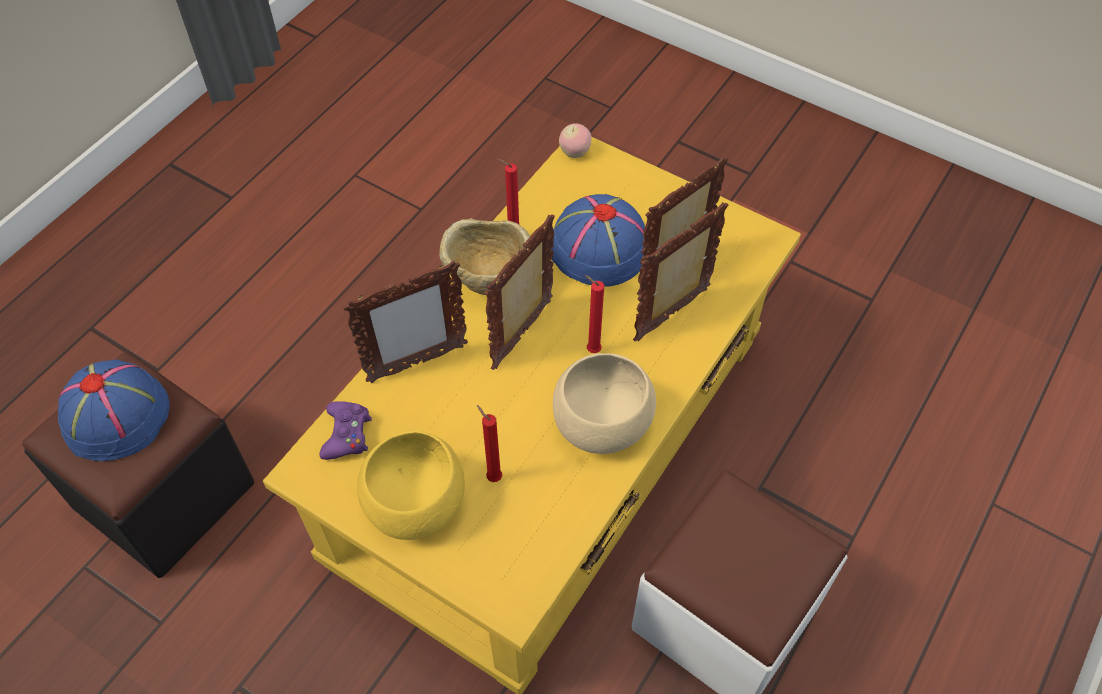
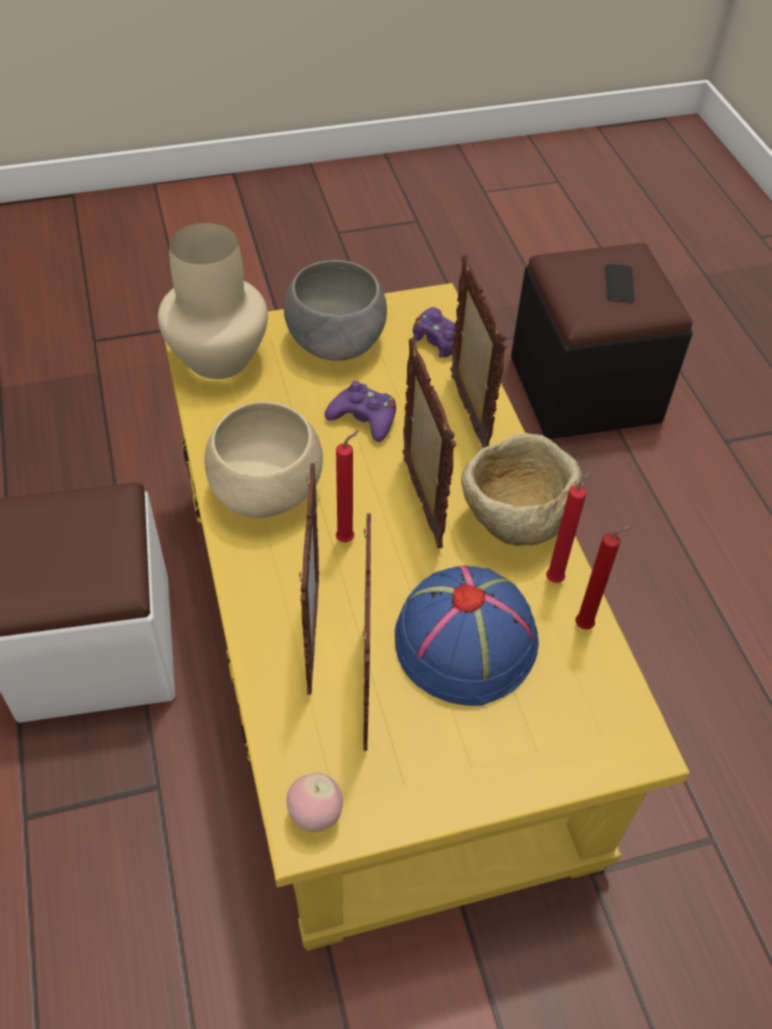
camera: 130 degrees right, 5 degrees down
blue hat [58,360,170,461] -> phone [605,264,635,302]
picture frame [343,261,468,383] -> picture frame turned 150 degrees clockwise [450,254,507,448]
yellow bowl [357,431,465,540] -> grey bowl [284,260,387,361]
red candle [477,405,502,482] -> red candle moved to [575,525,633,630]
apple [559,123,592,158] -> apple moved to [286,773,343,832]
none -> beige vase [158,223,268,379]
none -> purple game controller [325,381,396,442]

